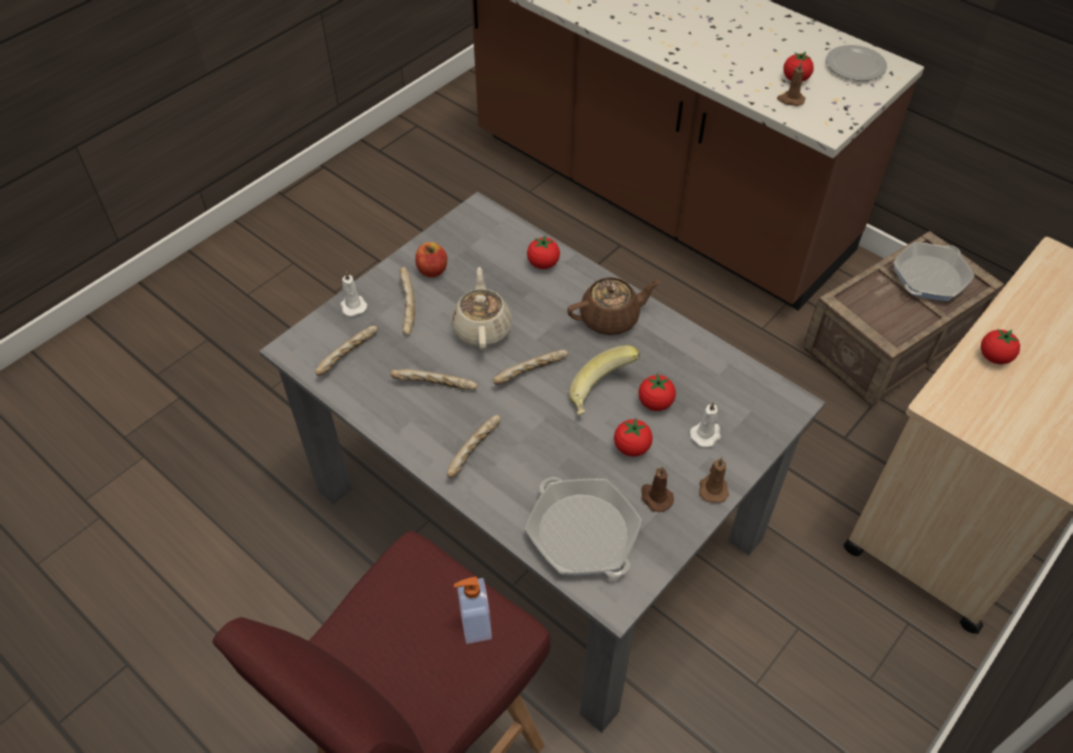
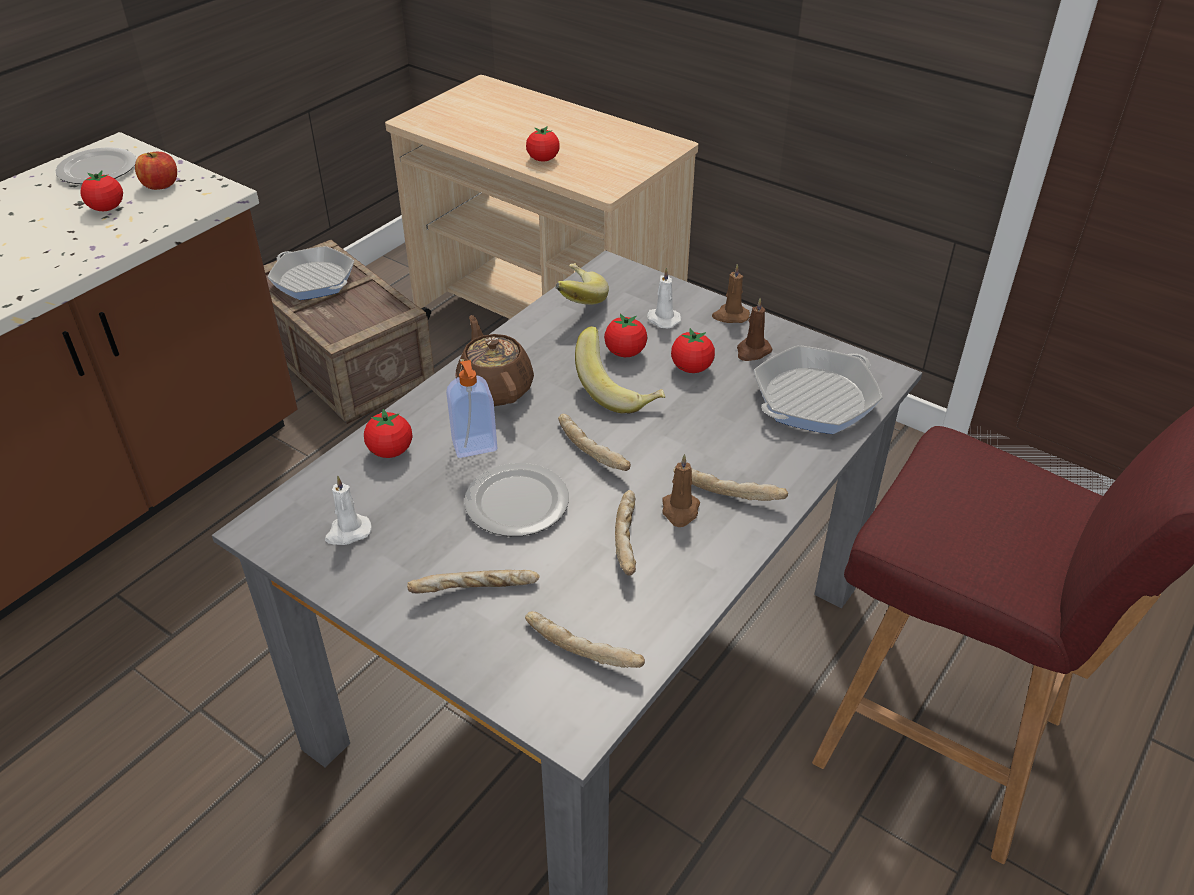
camera: 95 degrees left, 10 degrees down
white candle [340,271,368,317] -> white candle moved to [325,475,372,545]
apple [415,242,447,277] -> apple moved to [135,152,177,190]
beige teapot [451,267,512,351] -> plate [464,463,569,536]
soap dispenser [454,577,492,644] -> soap dispenser moved to [446,360,497,458]
brown candle [777,62,805,106] -> brown candle moved to [662,454,700,527]
none -> banana [555,263,609,305]

